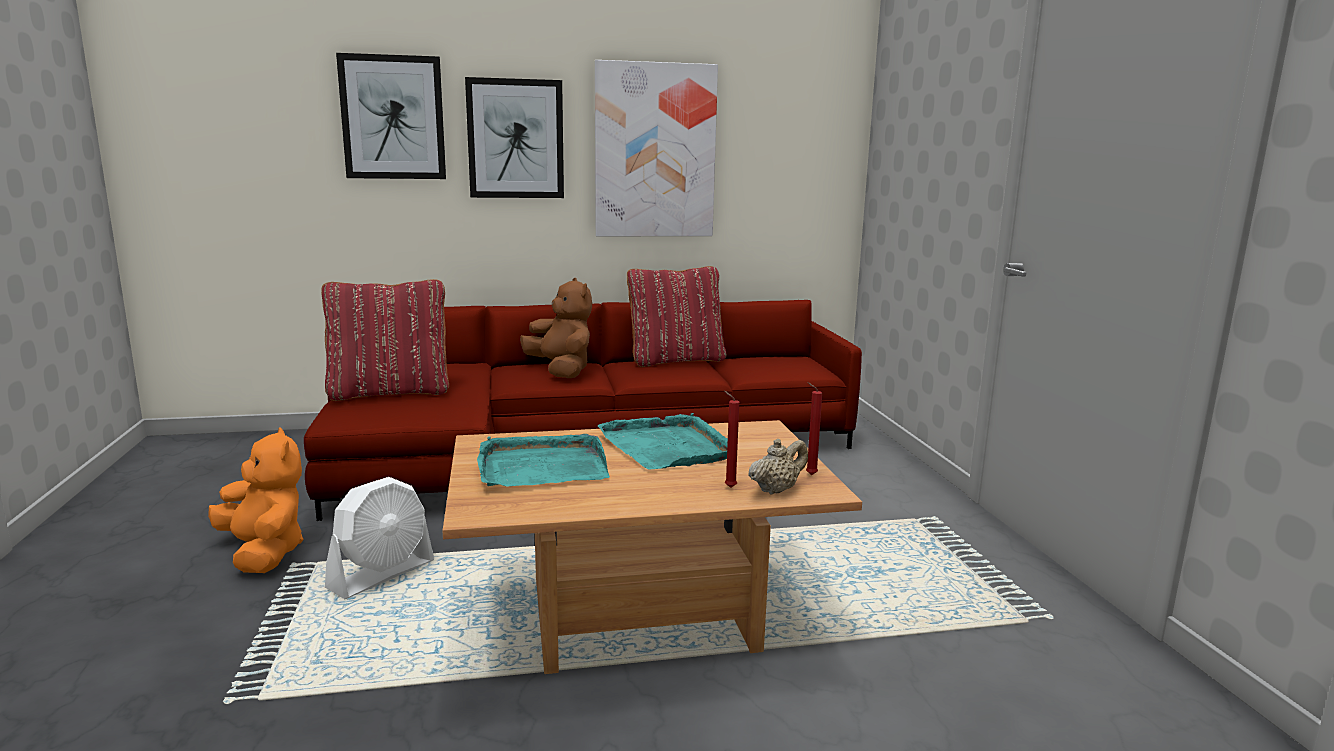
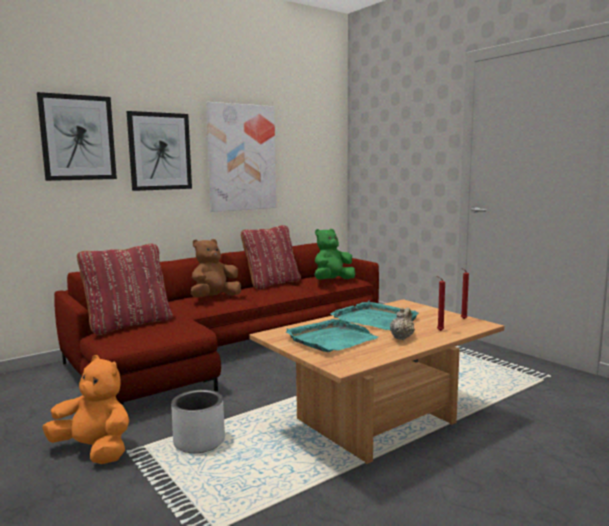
camera: 25 degrees left, 5 degrees down
white fan [325,477,434,599] -> grey planter [171,390,225,453]
brown plush toy [520,278,592,378] -> brown plush toy turned 75 degrees counterclockwise [191,239,241,298]
beige teapot [748,439,808,495] -> beige teapot moved to [390,307,415,340]
none -> green plush toy [314,229,355,280]

